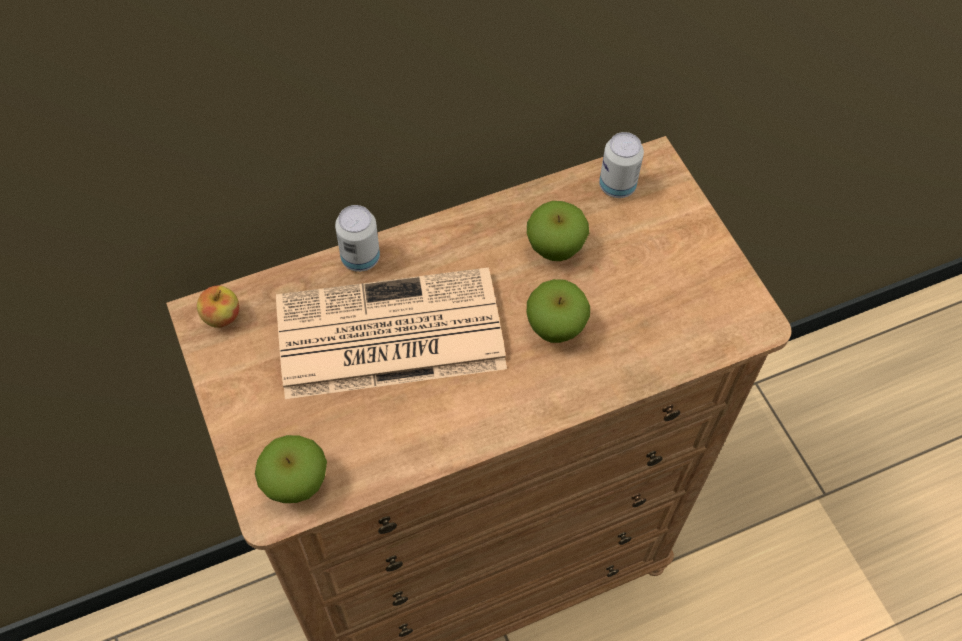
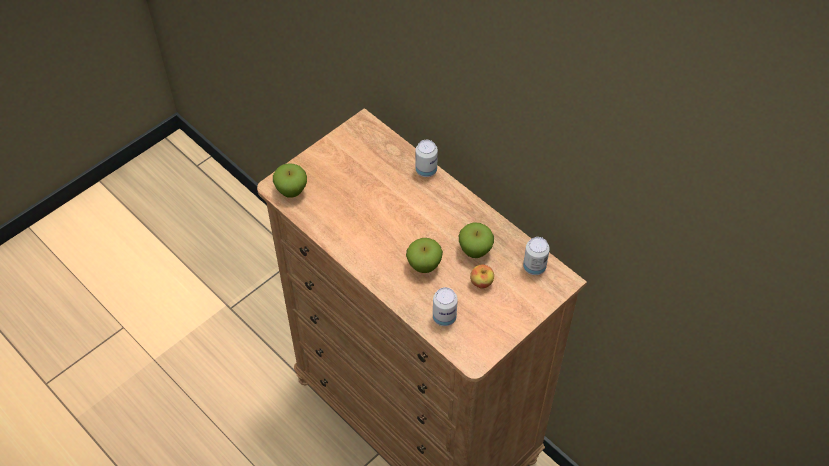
camera: 70 degrees right, 5 degrees down
apple [197,286,239,328] -> apple moved to [470,265,494,289]
newspaper [276,267,507,399] -> none
none -> can [433,287,458,326]

